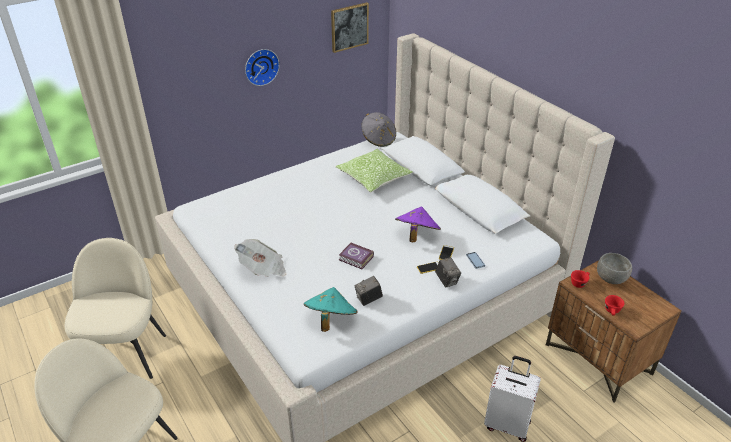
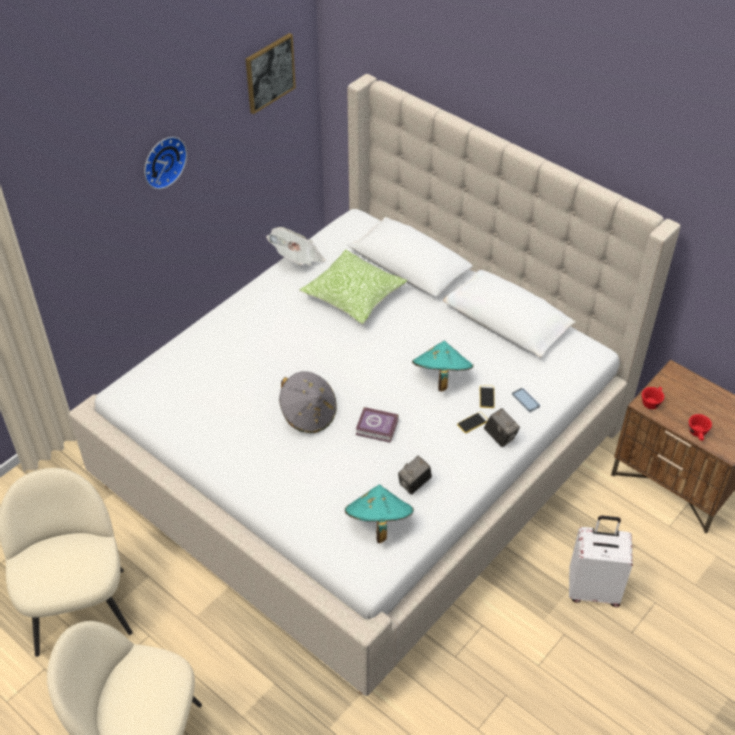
camera: 15 degrees left, 10 degrees up
newspaper [234,239,286,277] -> newspaper moved to [266,227,326,265]
grey hat [362,112,396,147] -> grey hat moved to [279,371,337,433]
purple hat [395,206,441,242] -> turquoise hat [412,341,474,392]
grey bowl [597,253,632,284] -> none

